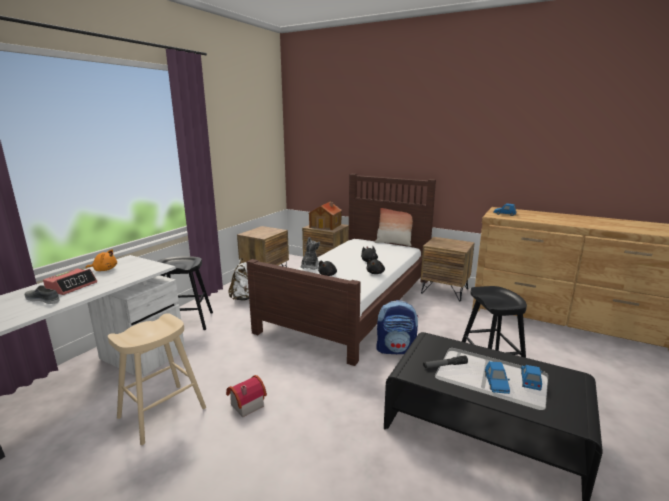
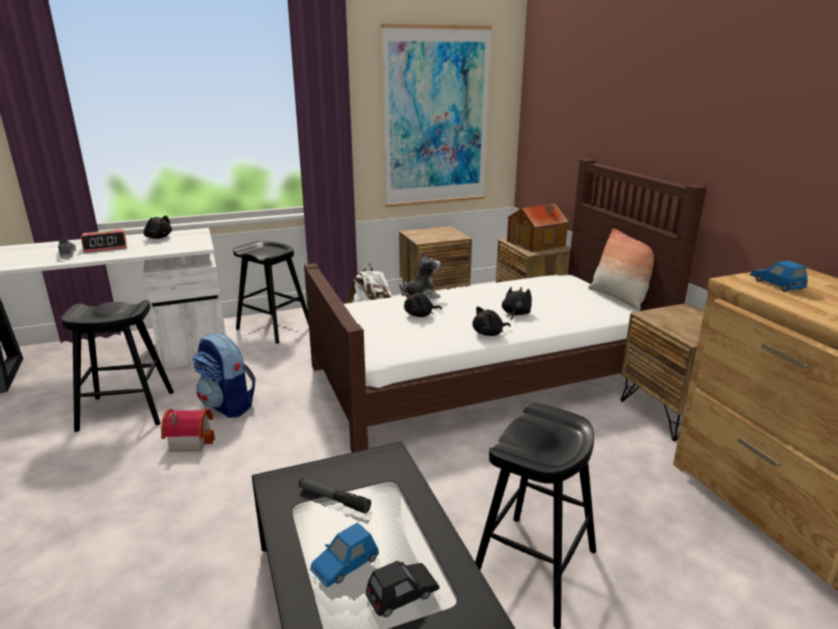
camera: 40 degrees right, 5 degrees up
orange plush toy [86,250,117,271] -> black plush toy [143,216,172,239]
beige stool [108,313,206,445] -> black stool [61,300,174,432]
backpack [376,300,418,354] -> backpack moved to [192,333,255,418]
blue toy car [521,365,543,391] -> black toy car [366,561,440,617]
none -> picture [381,24,492,207]

